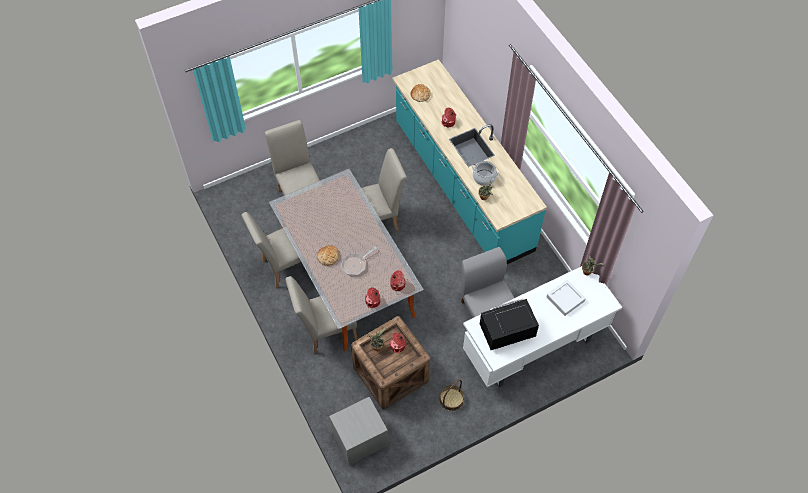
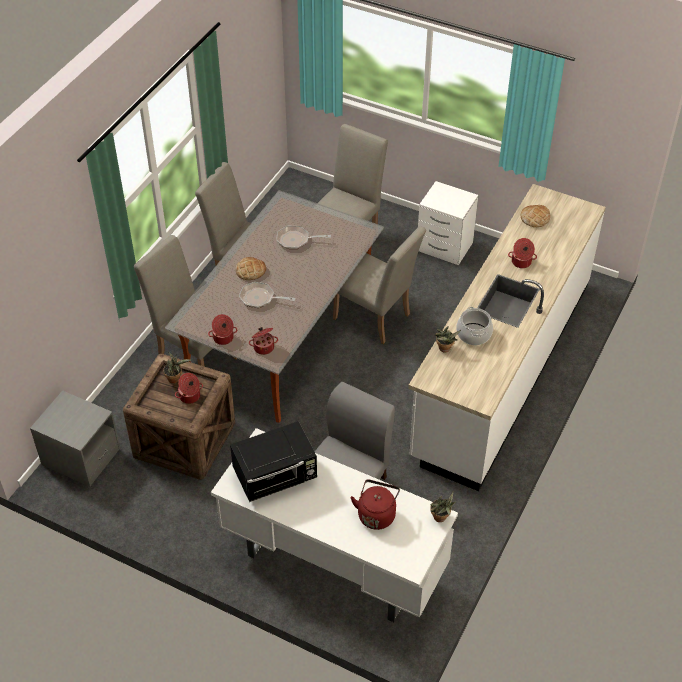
camera: 55 degrees right, 10 degrees down
turquoise counter [392,59,547,264] -> white counter [408,184,606,491]
basket [439,380,464,411] -> none
black microwave [480,298,539,350] -> black microwave turned 120 degrees clockwise [230,421,317,502]
grey tray [547,280,586,316] -> red kettle [351,480,400,530]
none -> frying pan [276,226,331,249]
none -> white nightstand [418,181,478,265]

